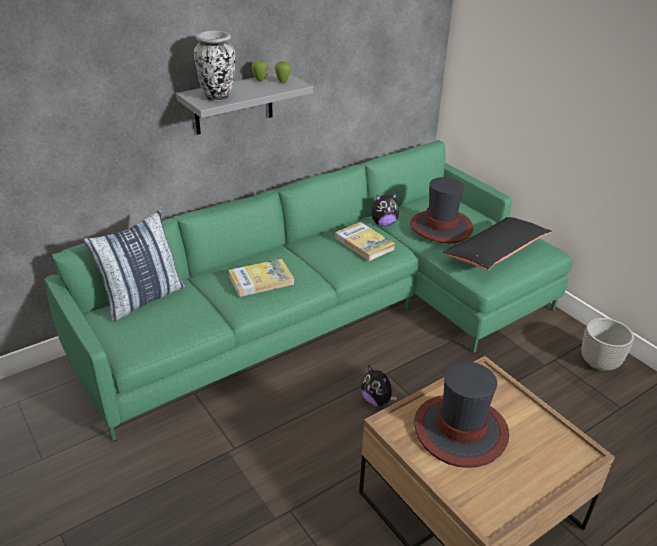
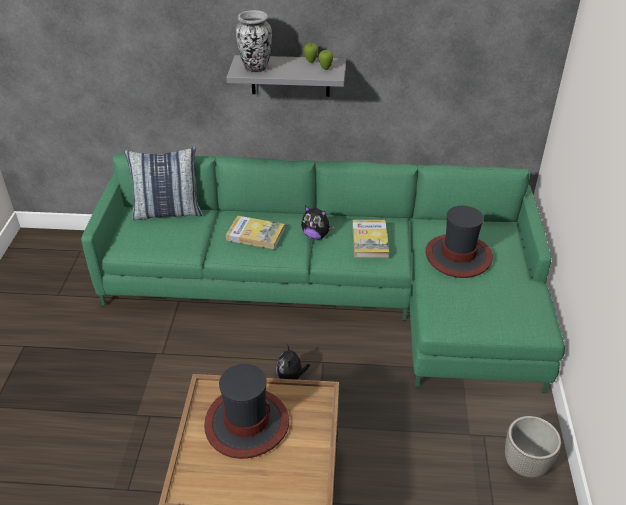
camera: 40 degrees right, 5 degrees up
plush toy [371,193,399,226] -> plush toy moved to [301,206,334,239]
black pillow [443,217,552,270] -> none

